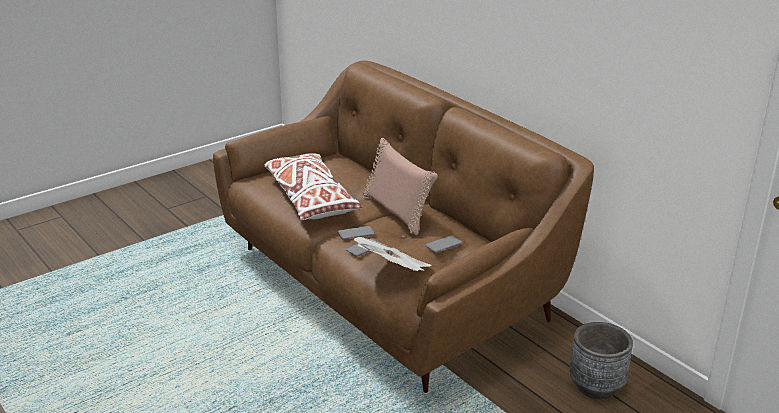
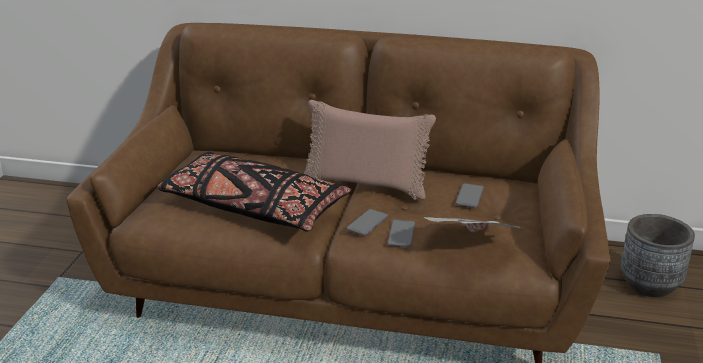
camera: 40 degrees left, 0 degrees up
white pillow [264,153,362,220] -> black pillow [157,152,351,232]

